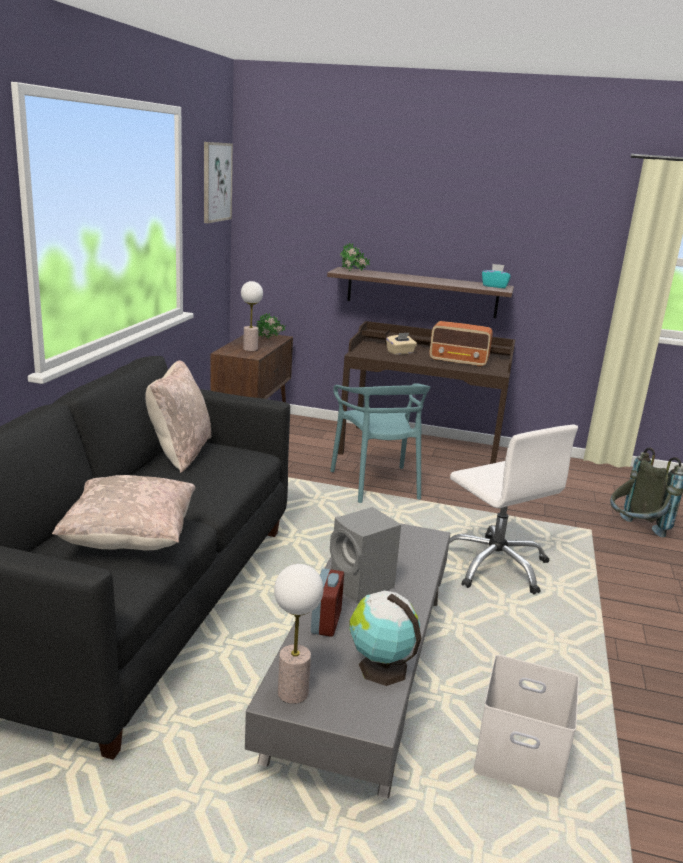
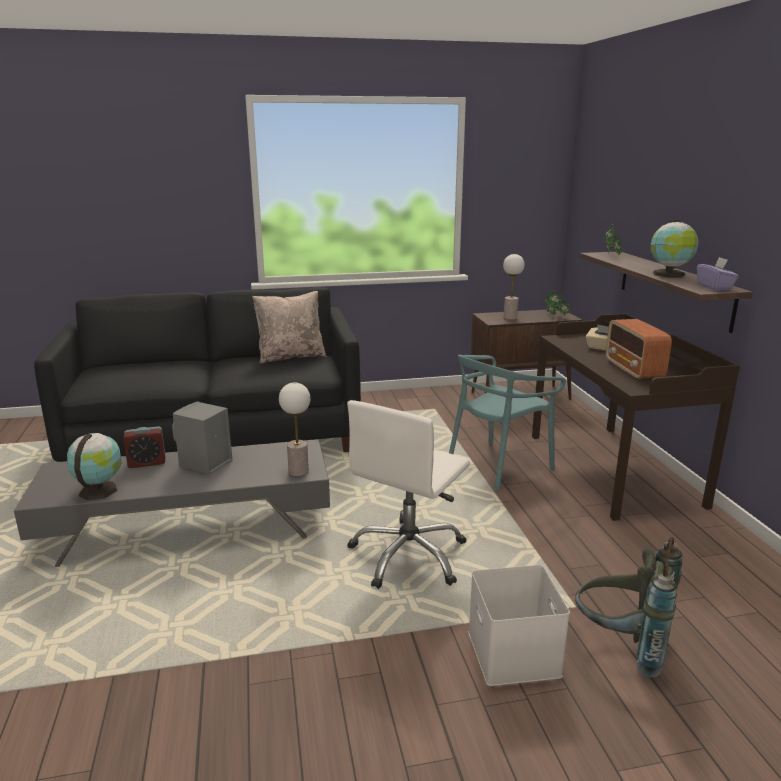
camera: 65 degrees right, 0 degrees up
beige pillow [52,475,196,551] -> none
picture [204,142,233,223] -> none
table lamp [274,564,323,704] -> table lamp moved to [279,382,310,477]
white storage box [474,655,579,798] -> white storage box moved to [468,565,570,686]
turquoise tissue box [482,264,511,288] -> purple tissue box [697,257,739,290]
none -> globe [651,220,698,277]

